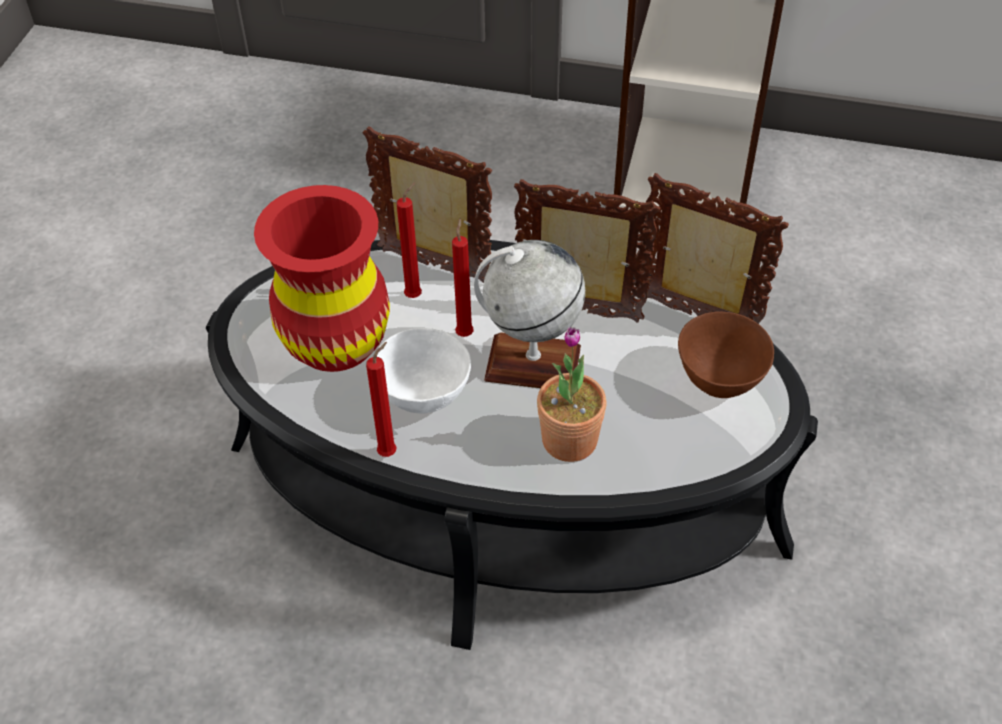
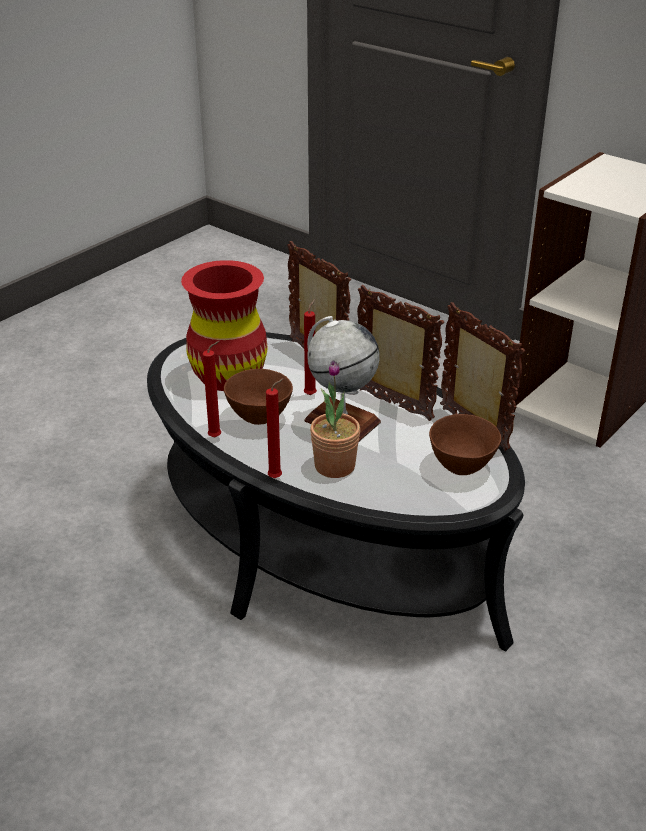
camera: 25 degrees right, 15 degrees down
white bowl [377,328,471,414] -> brown bowl [224,369,293,425]
red candle [397,183,422,298] -> red candle moved to [266,378,284,478]

